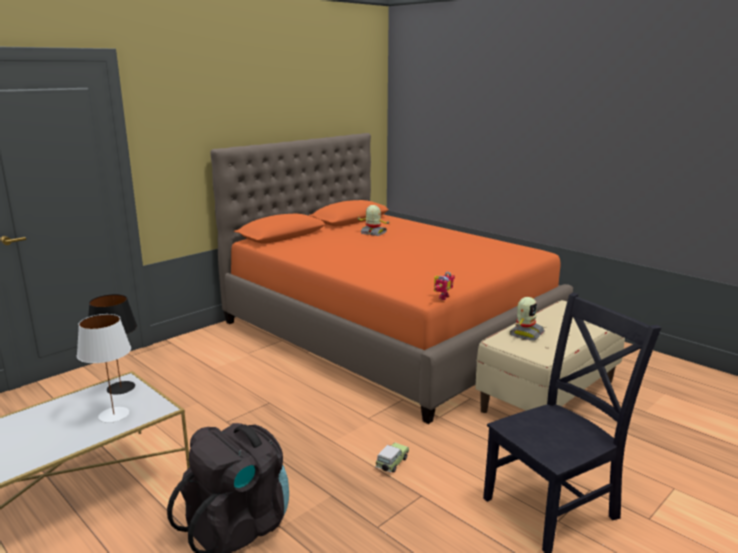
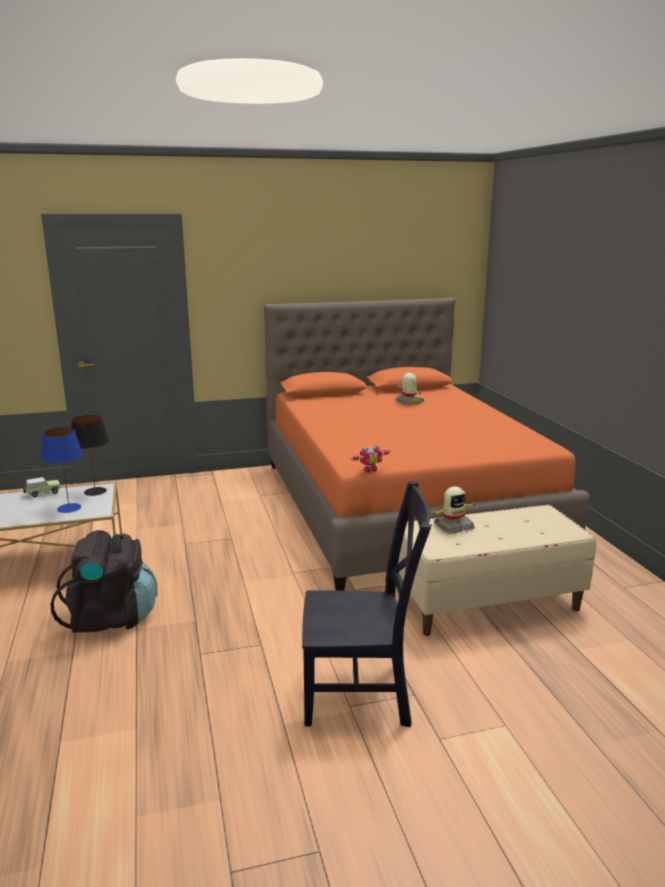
camera: 30 degrees right, 0 degrees up
white table lamp [77,314,131,423] -> blue table lamp [41,427,83,513]
toy car [375,443,409,473] -> toy car moved to [23,477,61,497]

